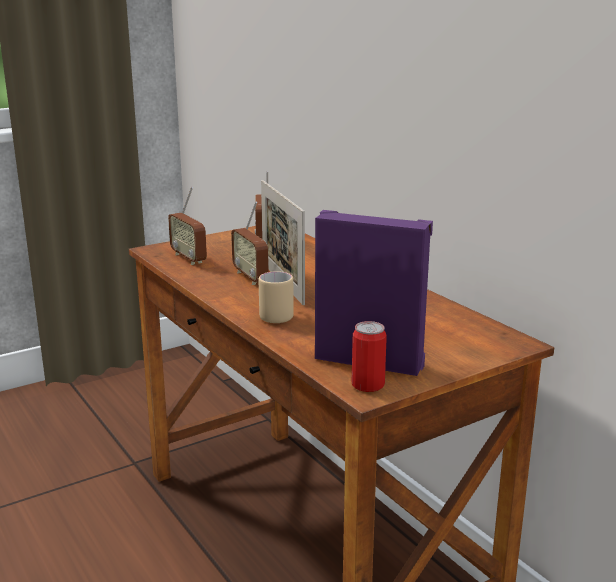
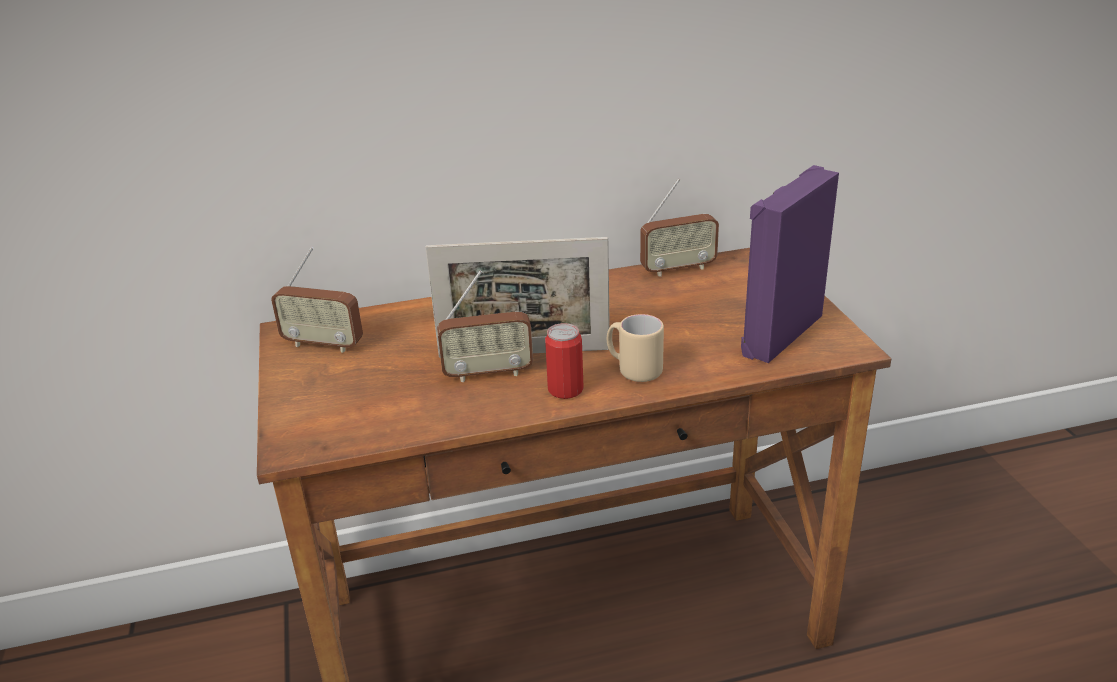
camera: 70 degrees left, 10 degrees up
radio [168,187,207,265] -> radio moved to [640,178,719,277]
can [352,321,387,392] -> can moved to [545,323,584,399]

